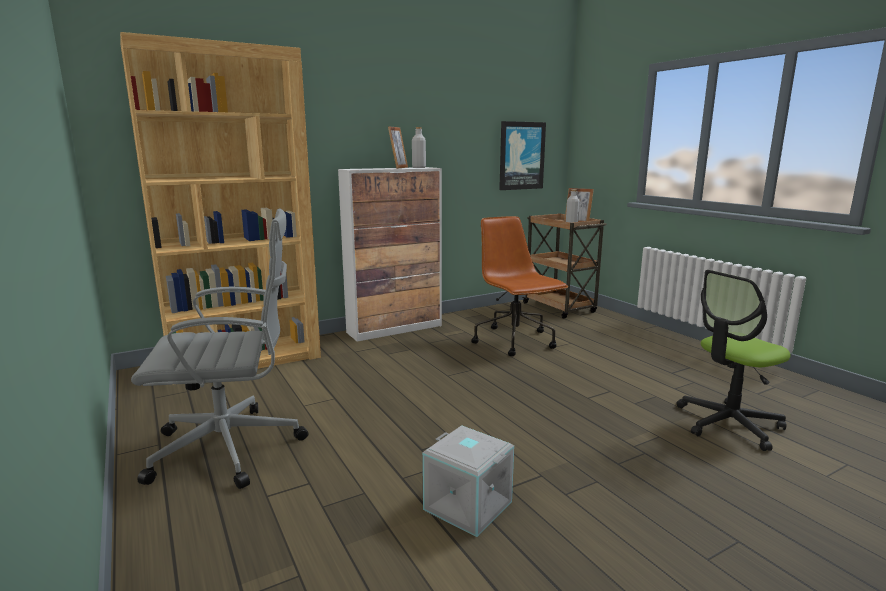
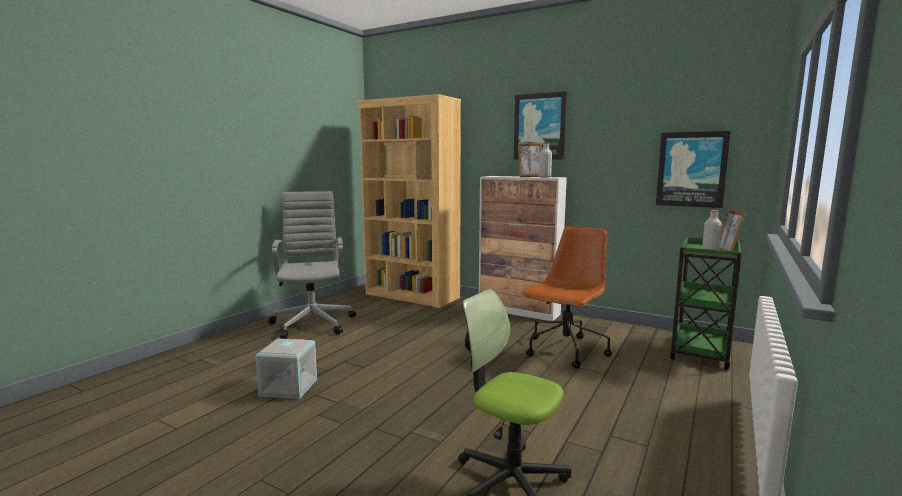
camera: 60 degrees right, 5 degrees down
grey office chair [131,209,308,489] -> grey office chair turned 150 degrees counterclockwise [268,191,356,339]
brown cart [523,213,607,319] -> green cart [670,237,742,370]
none -> picture [514,91,567,159]

